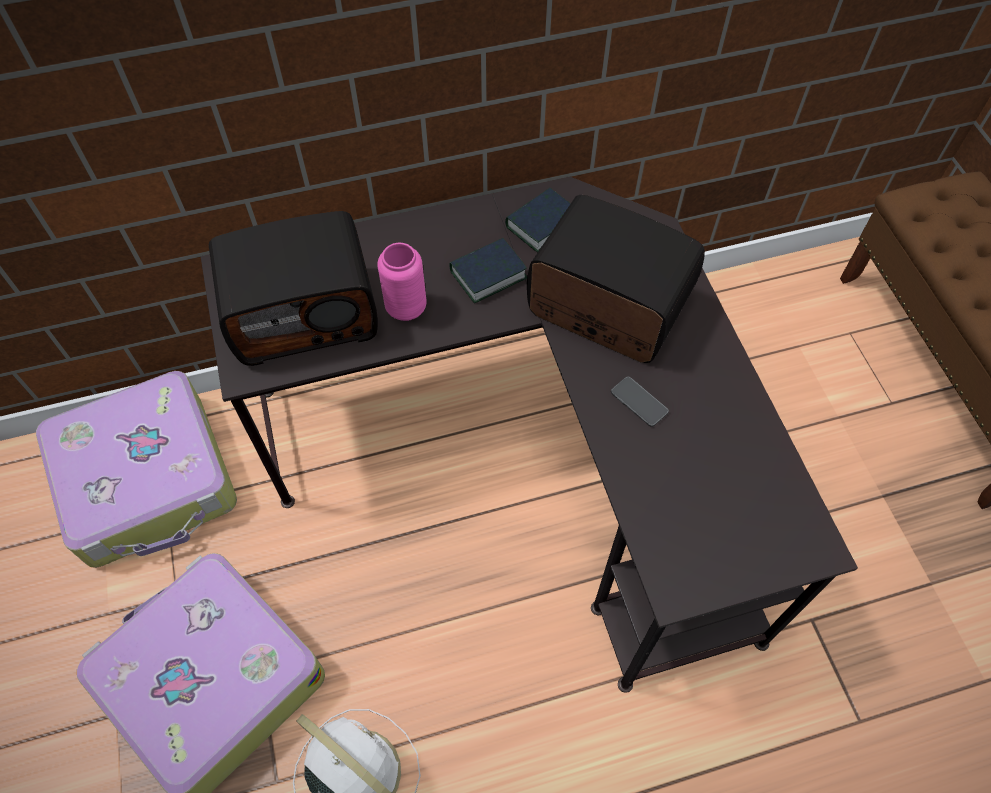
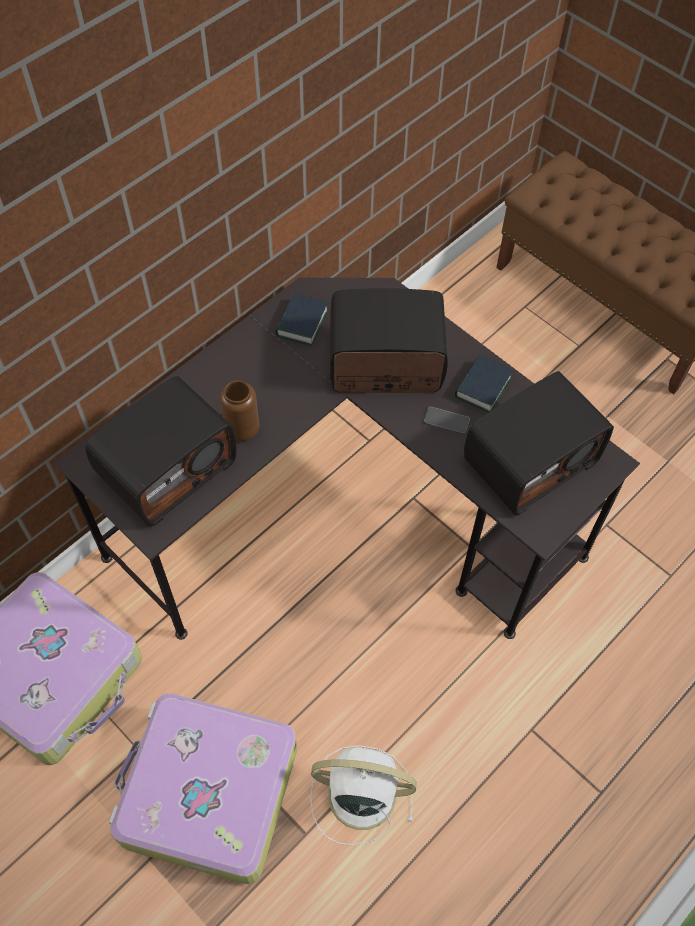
camera: 30 degrees left, 0 degrees up
pink vase [377,243,427,321] -> brown vase [220,380,259,441]
book [449,238,527,303] -> book moved to [455,355,513,412]
none -> radio [464,371,614,515]

